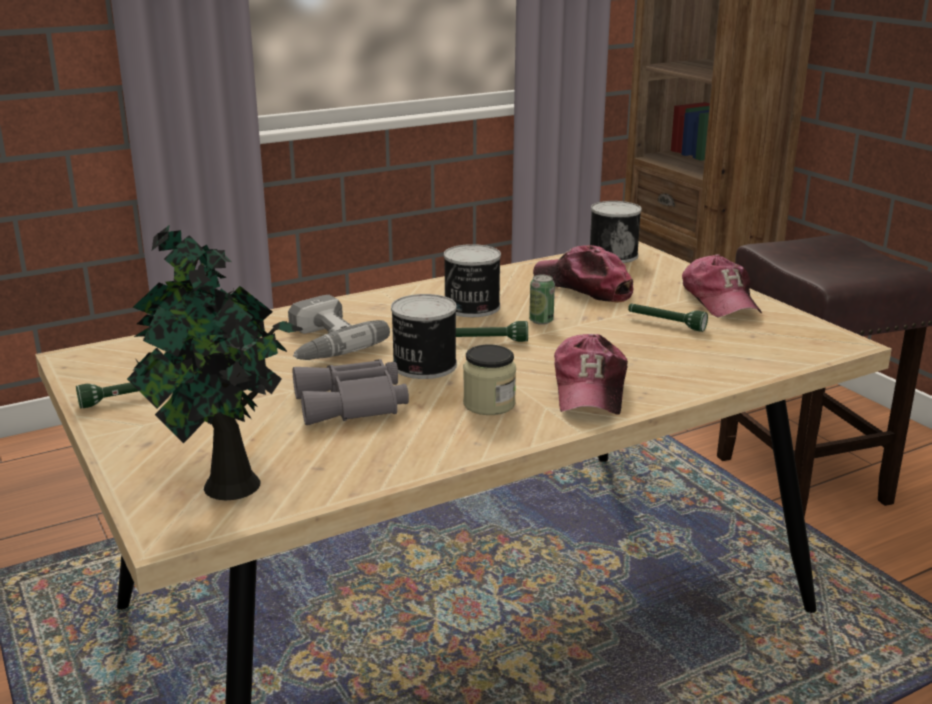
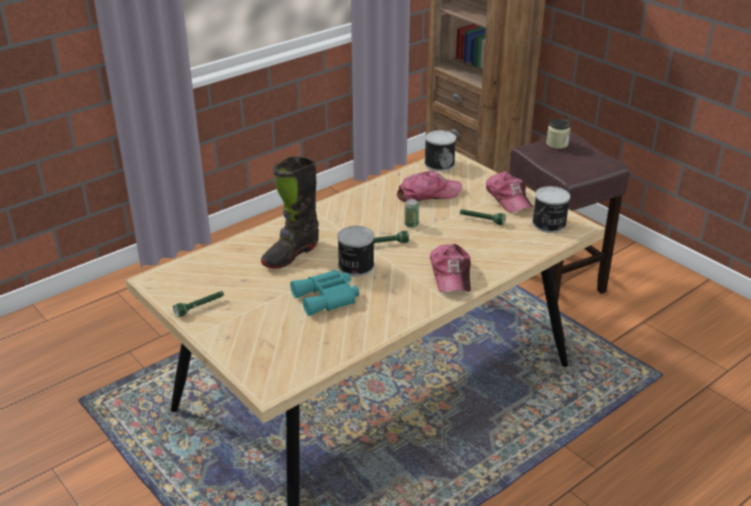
camera: 10 degrees left, 10 degrees up
potted plant [127,226,303,500] -> none
power drill [288,295,390,360] -> black boot [261,156,319,269]
grey binoculars [293,359,409,425] -> turquoise binoculars [290,270,359,316]
can [444,244,501,317] -> can moved to [532,186,570,233]
jar [463,345,516,415] -> jar moved to [546,119,570,149]
cap [533,245,634,303] -> cap turned 135 degrees clockwise [397,170,462,202]

